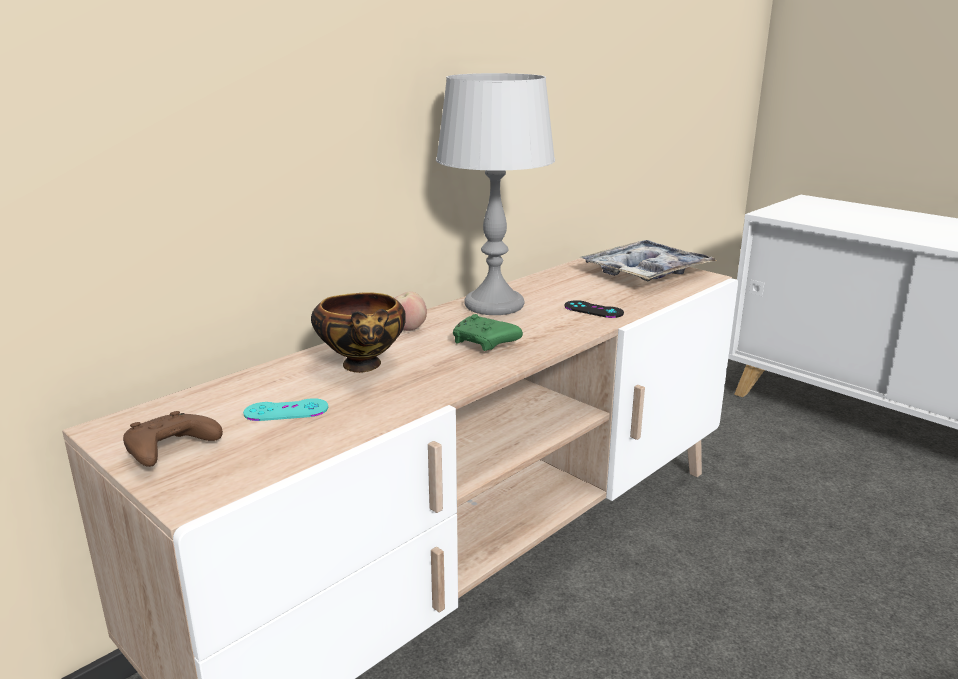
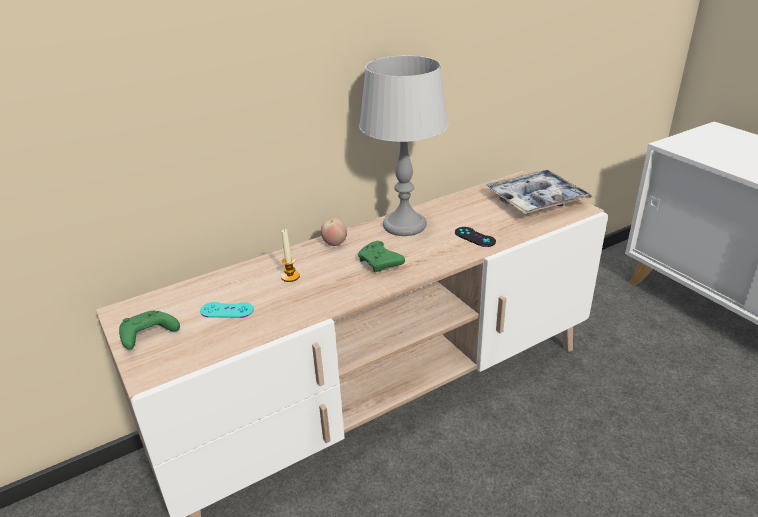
camera: 15 degrees right, 10 degrees up
brown game controller [123,411,223,467] -> green game controller [119,311,180,350]
bowl [311,292,406,373] -> candle [281,229,300,282]

